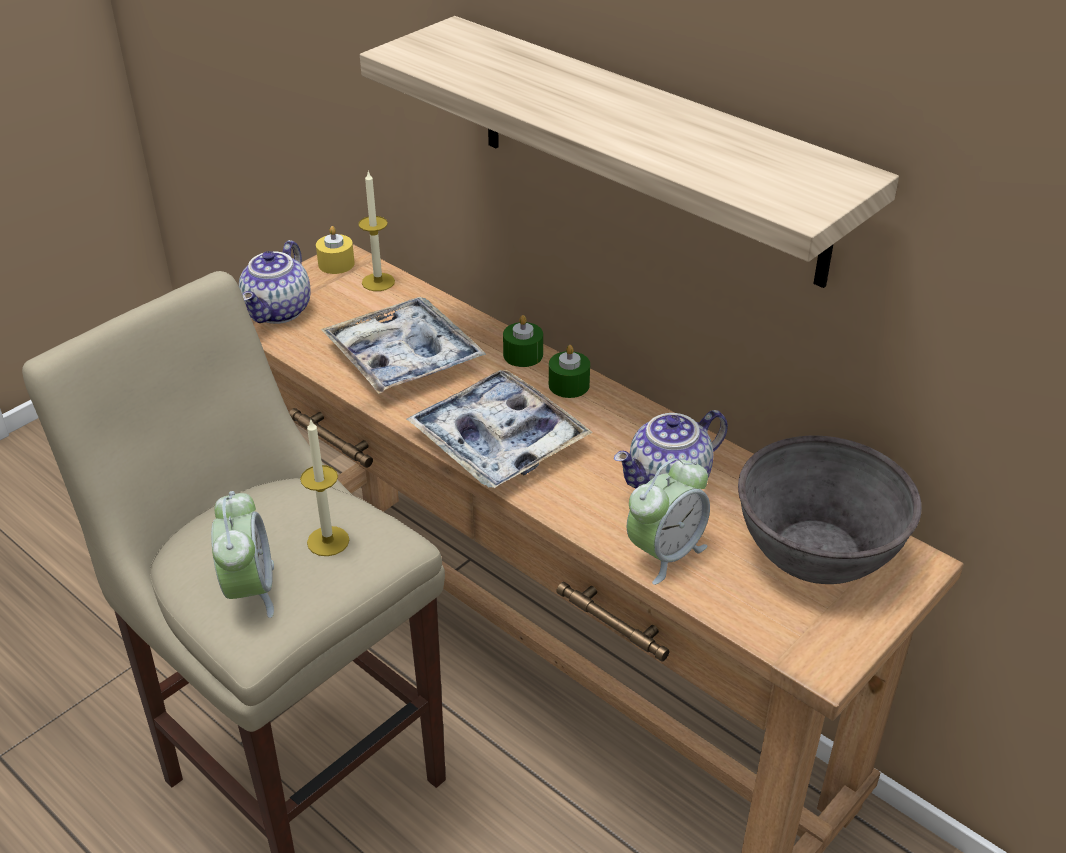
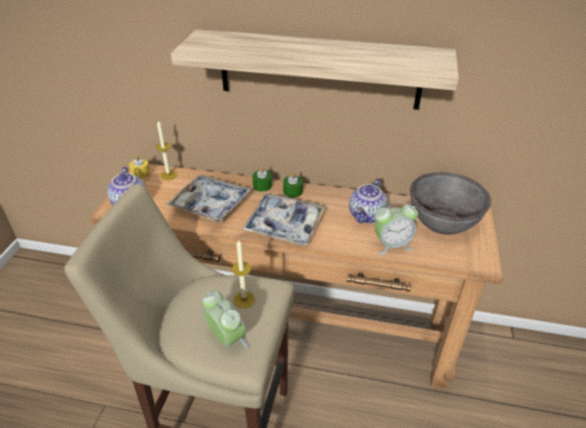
camera: 30 degrees left, 0 degrees up
alarm clock [627,458,710,585] -> alarm clock turned 60 degrees clockwise [375,201,419,255]

